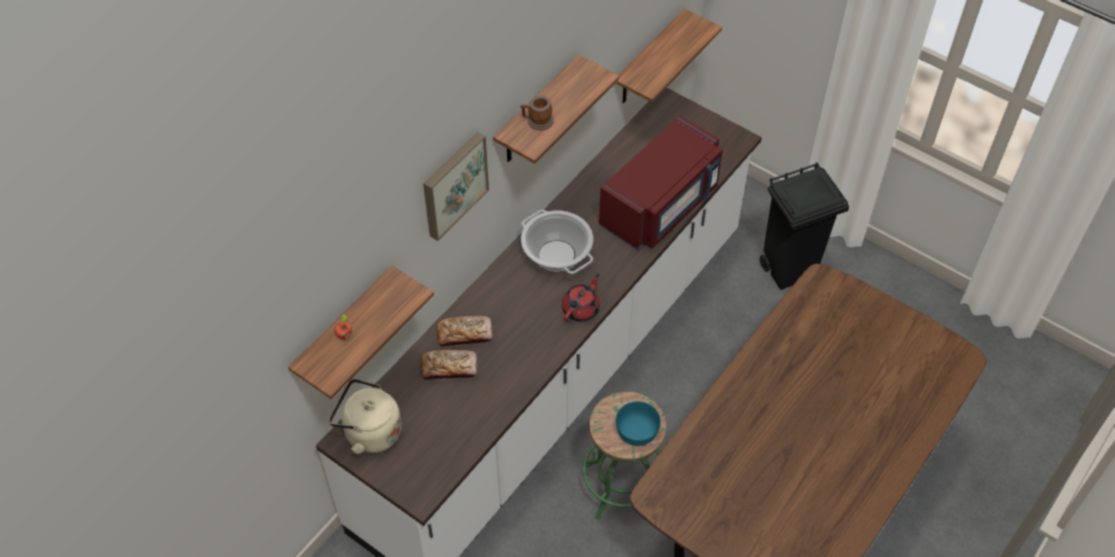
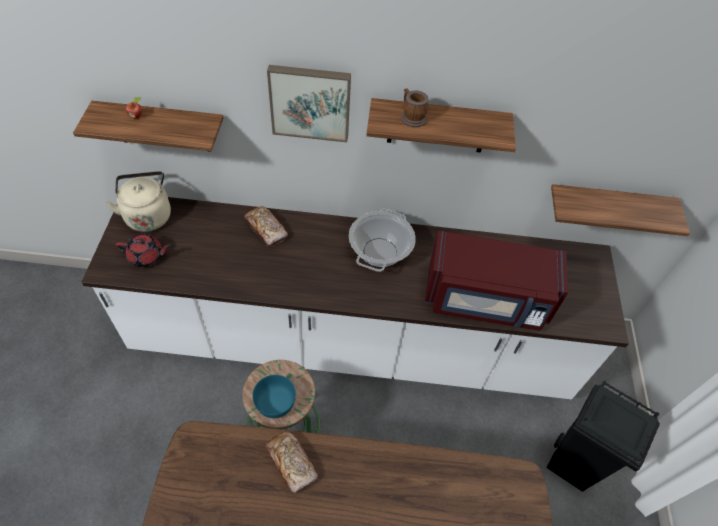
camera: 55 degrees right, 0 degrees up
bread [420,350,477,380] -> bread moved to [265,430,318,493]
red teapot [562,274,600,322] -> red teapot moved to [115,233,172,267]

